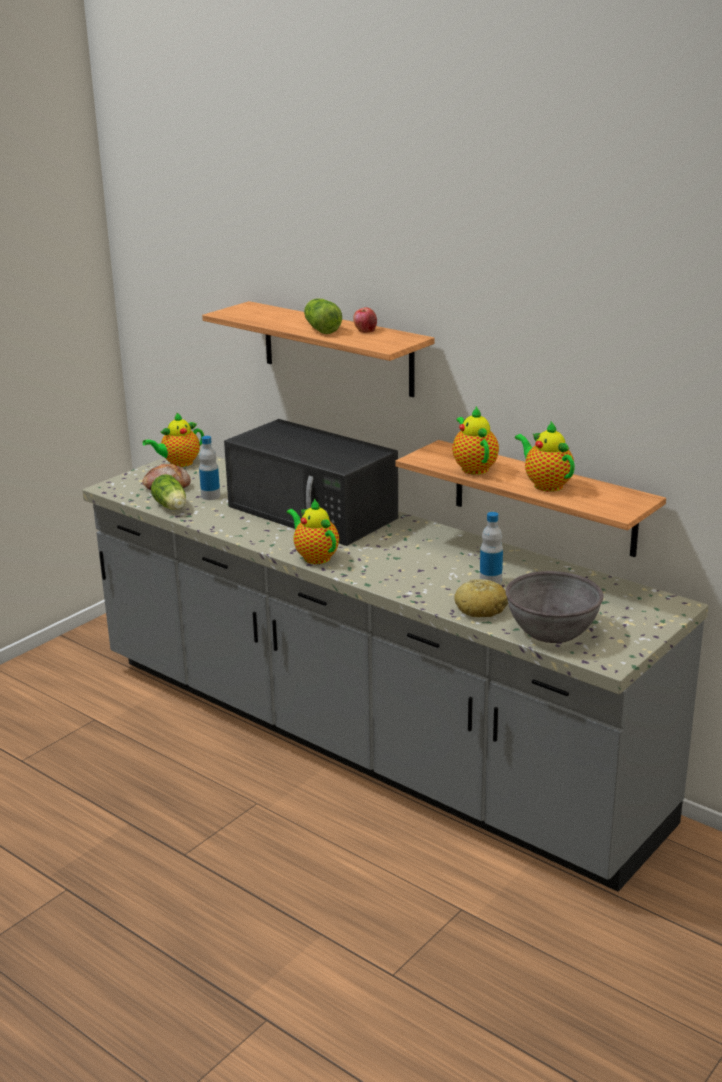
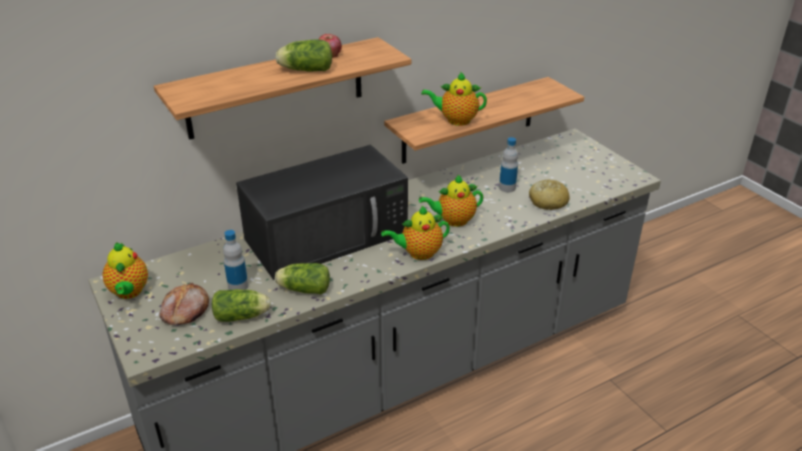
camera: 70 degrees left, 10 degrees up
grey bowl [506,571,604,643] -> none
teapot [515,421,575,492] -> teapot moved to [419,174,483,227]
none -> lettuce [275,263,330,294]

